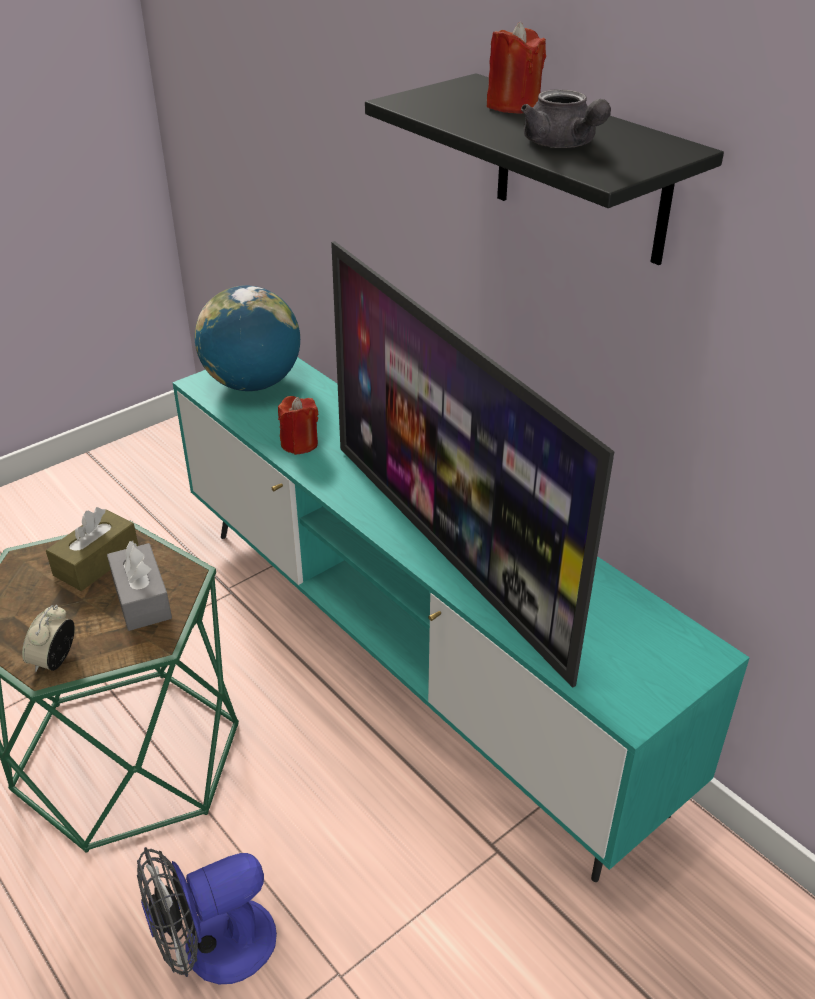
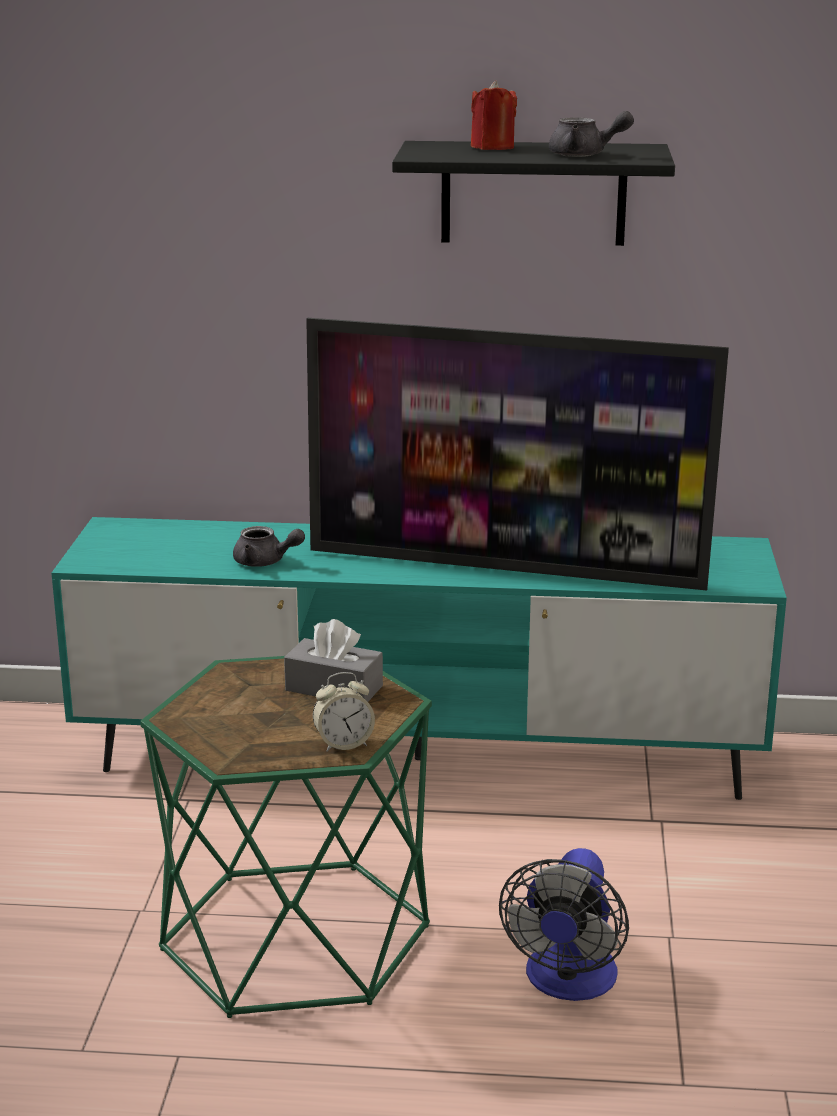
camera: 45 degrees left, 15 degrees down
alarm clock [22,605,75,672] -> alarm clock turned 75 degrees counterclockwise [313,672,375,752]
brown tissue box [46,507,139,591] -> none
globe [195,285,300,391] -> none
red candle [278,396,318,455] -> grey teapot [233,526,305,567]

